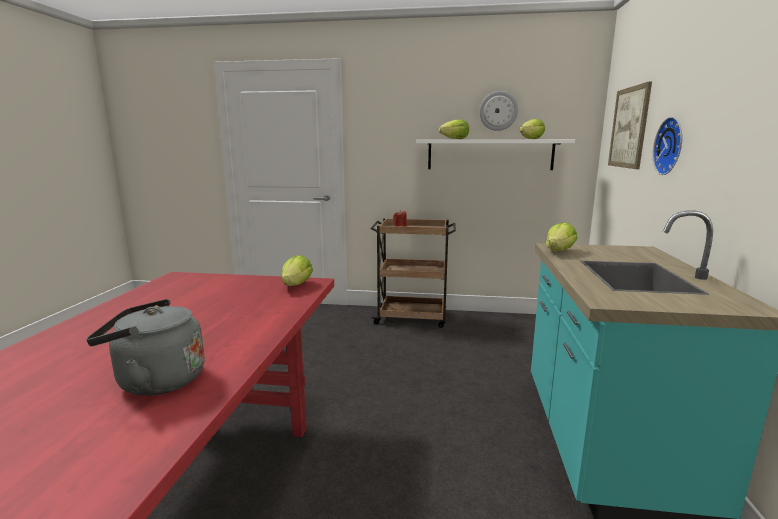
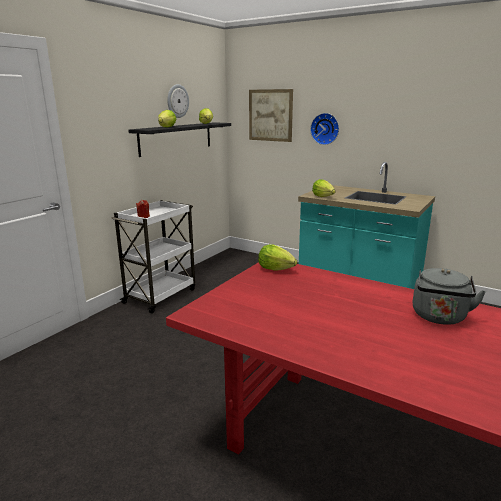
camera: 65 degrees left, 5 degrees up
brown cart [371,218,456,328] -> white cart [111,200,195,313]
white shelf [416,139,575,170] -> black shelf [128,122,231,157]

